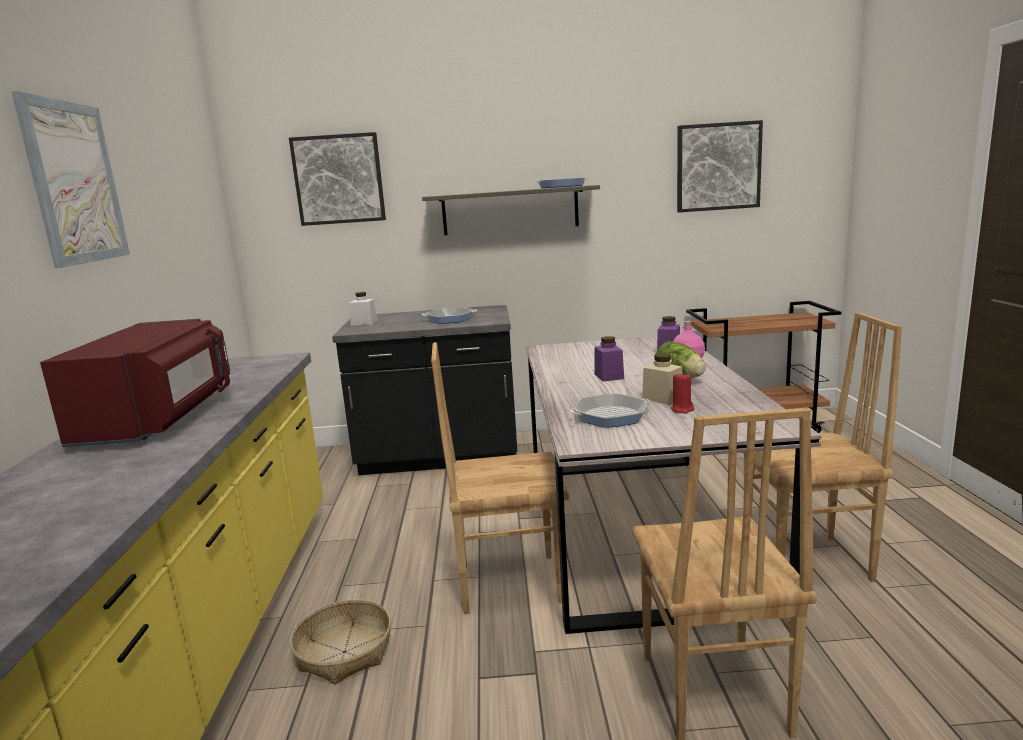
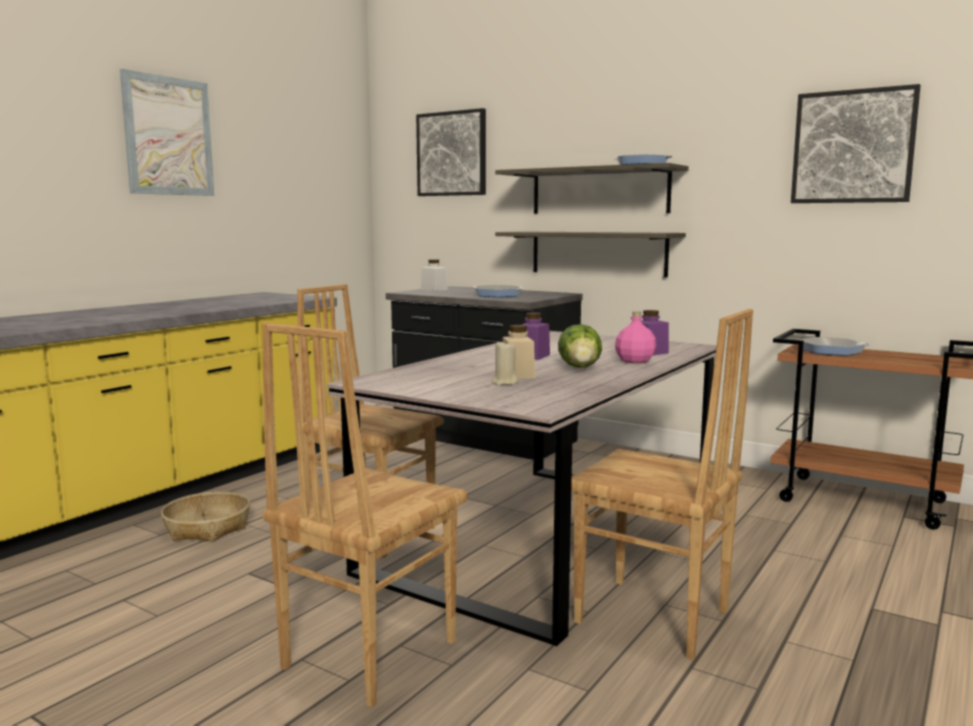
camera: 35 degrees right, 5 degrees down
red microwave [40,319,230,447] -> none
frying pan [570,394,651,428] -> frying pan moved to [796,337,870,356]
red candle [671,372,694,414] -> beige candle [492,340,519,385]
none -> shelf [495,231,686,278]

